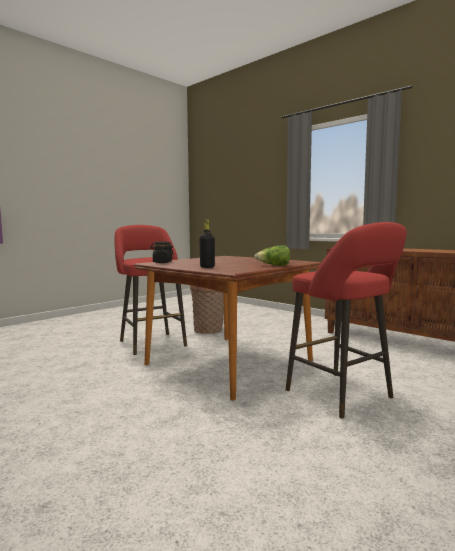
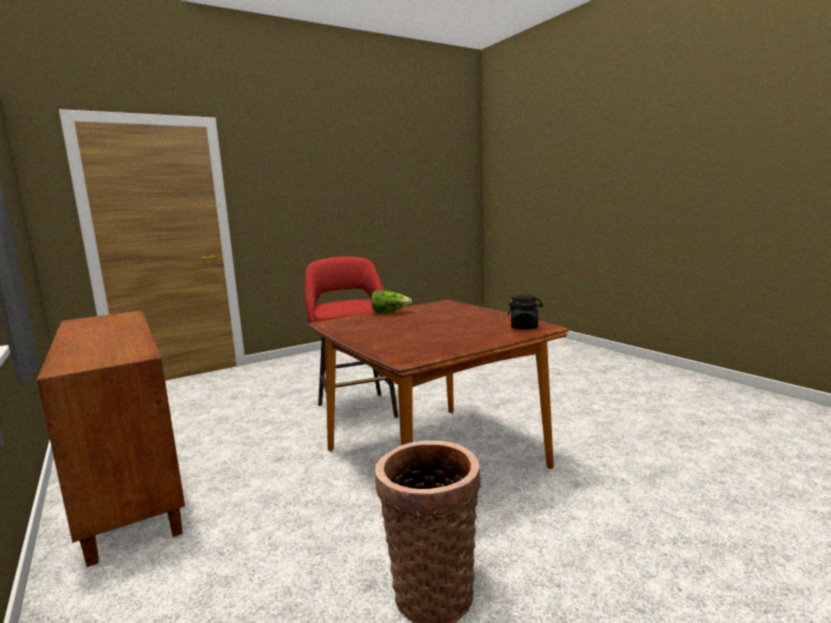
camera: 165 degrees left, 5 degrees up
red stool [114,225,187,355] -> none
black bottle [199,220,215,268] -> none

